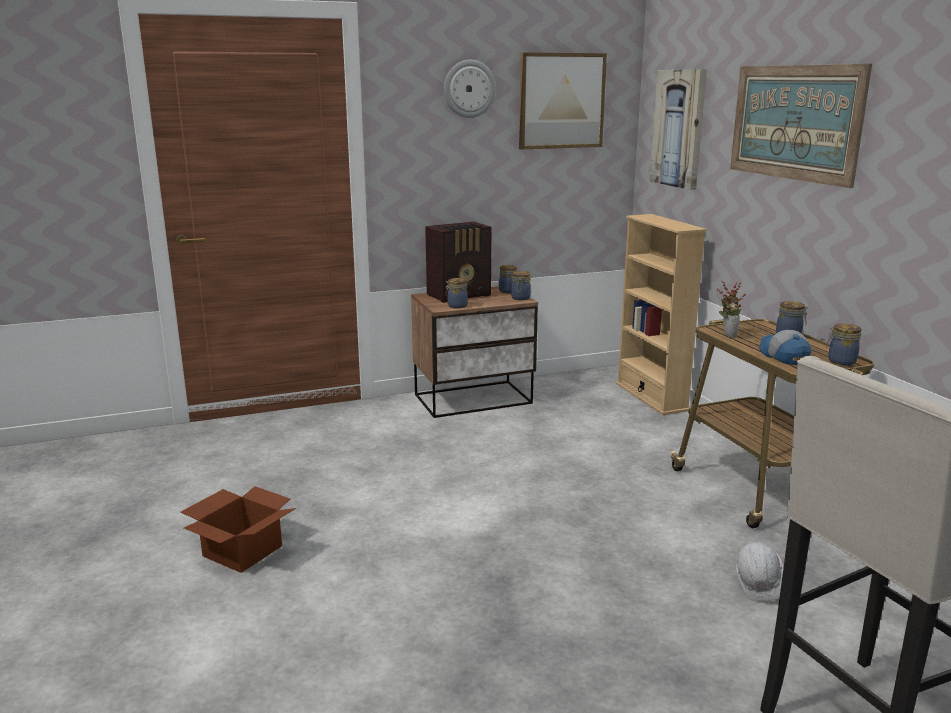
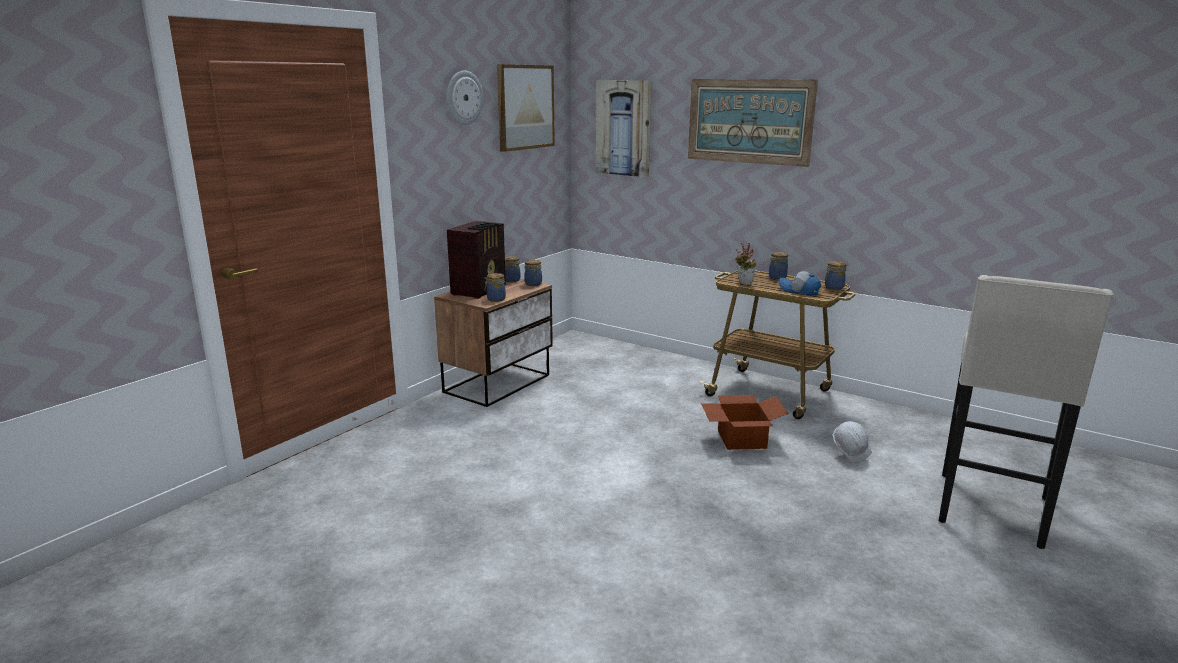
camera: 35 degrees left, 0 degrees up
cardboard box [180,486,296,573] -> cardboard box moved to [701,395,789,450]
beige bookcase [616,214,707,415] -> none

